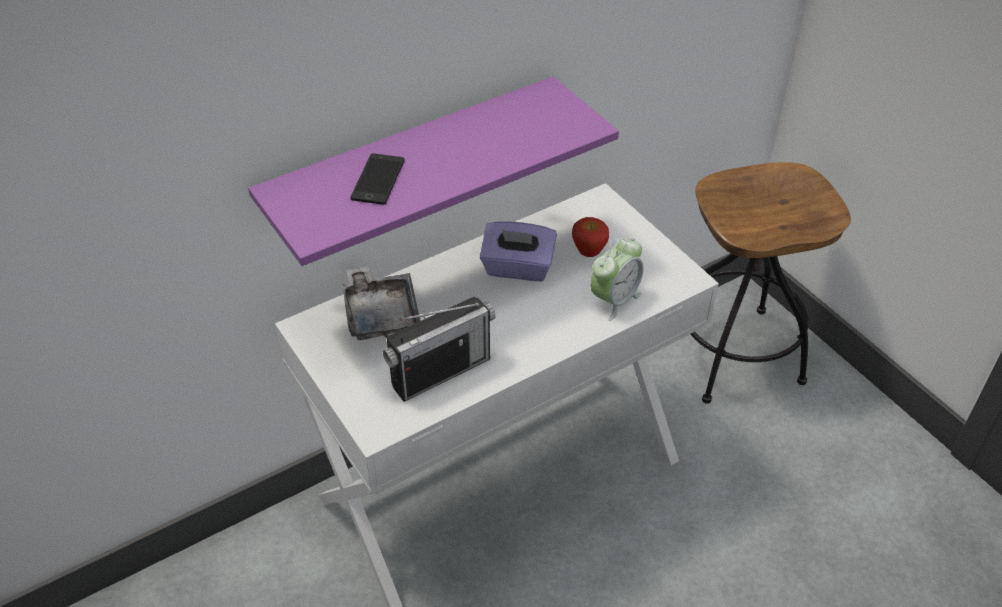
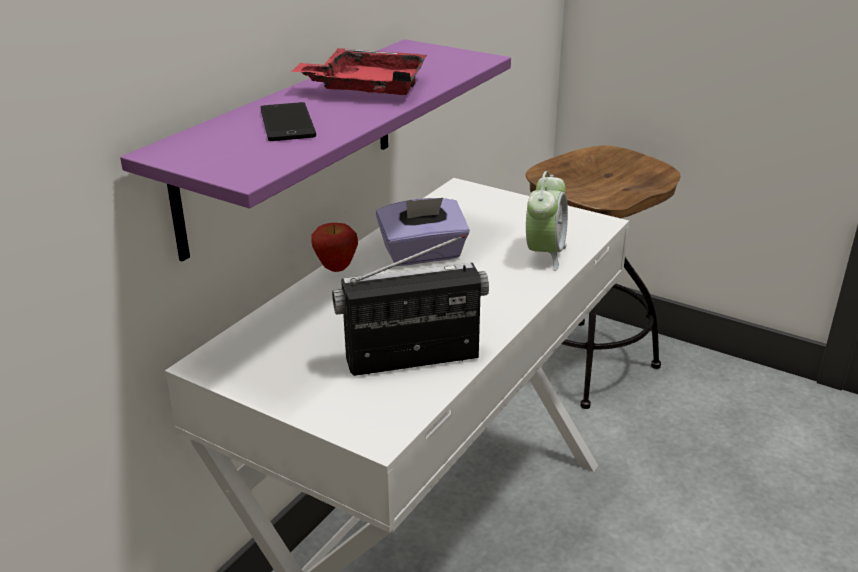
camera: 25 degrees left, 15 degrees down
grey tray [342,266,420,340] -> none
radio [383,297,495,402] -> radio turned 135 degrees counterclockwise [332,234,489,376]
apple [572,217,609,257] -> apple moved to [311,223,358,272]
none -> red tray [291,48,427,95]

